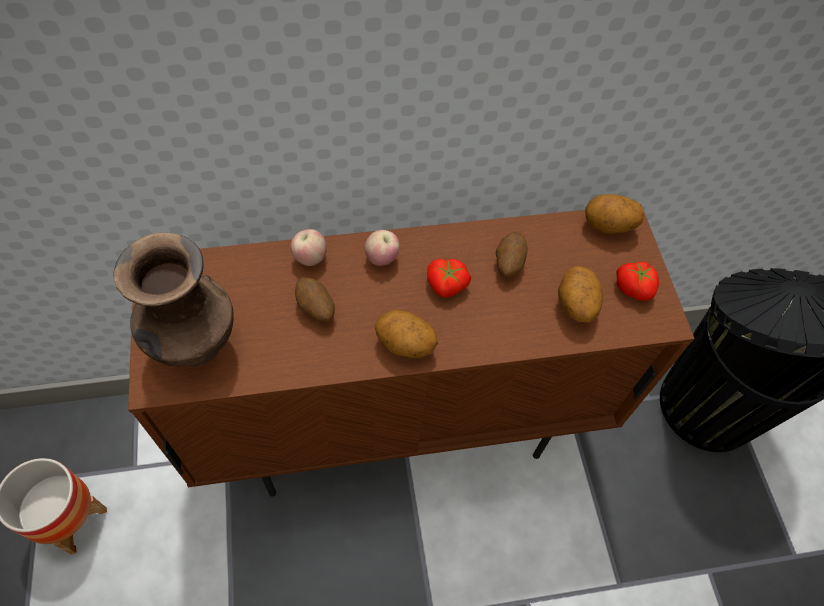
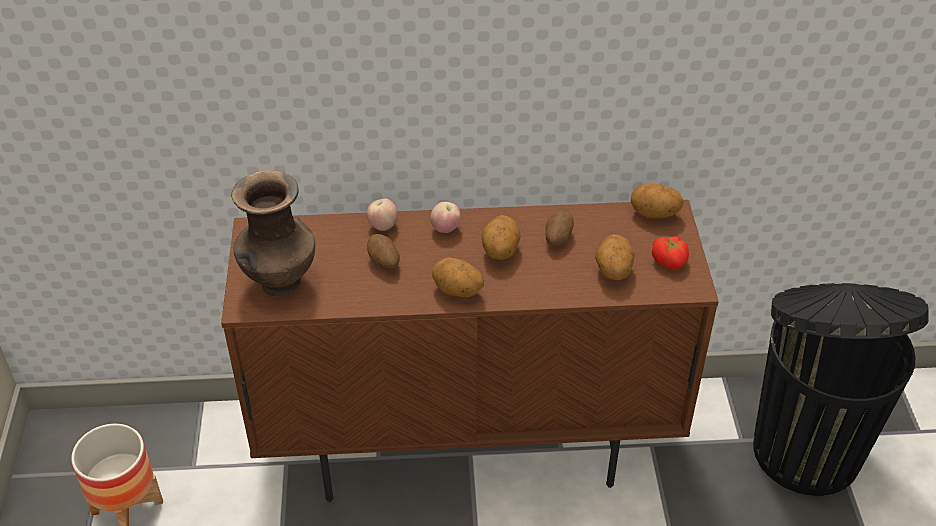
camera: 10 degrees right, 15 degrees down
tomato [427,258,471,298] -> potato [482,215,521,260]

